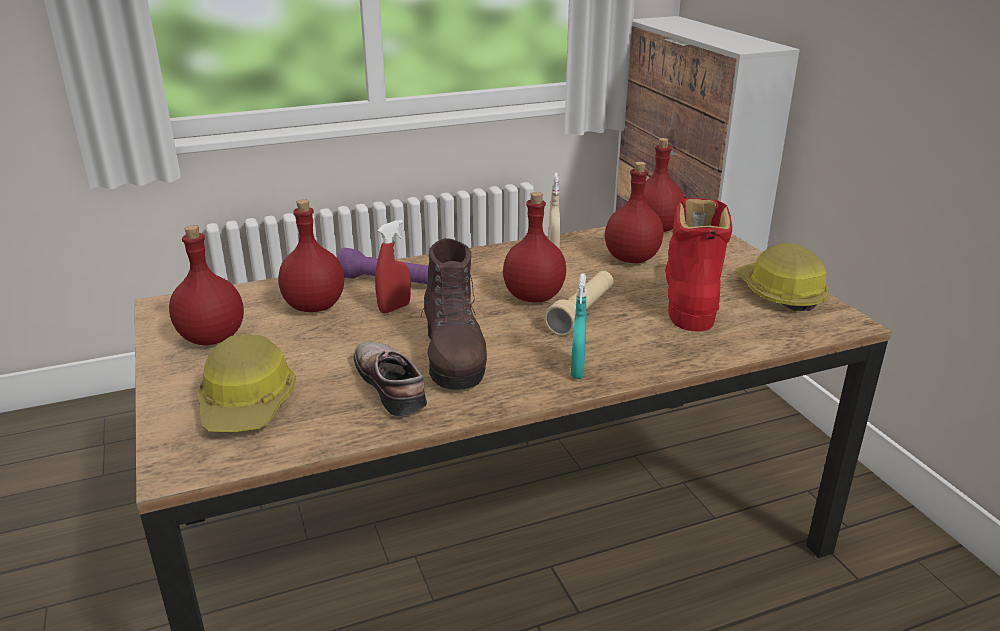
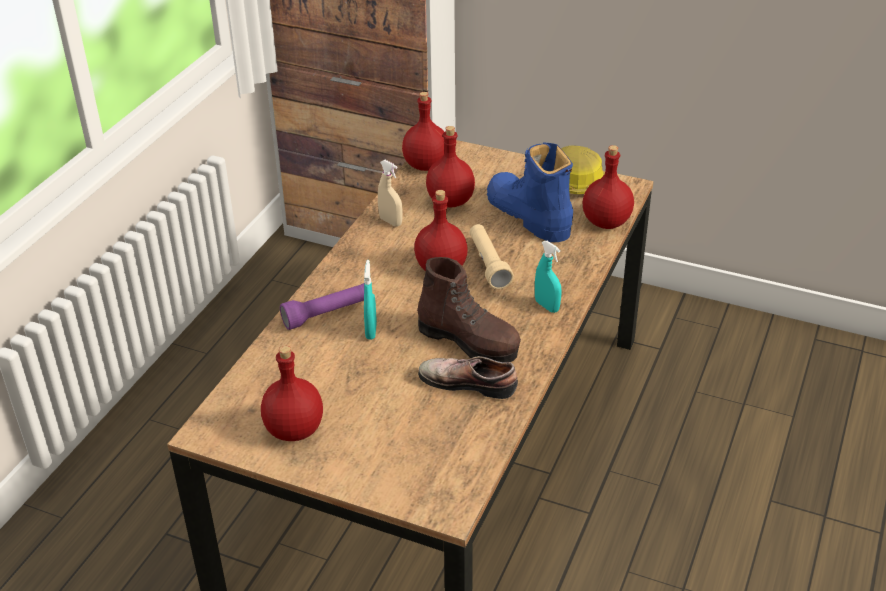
camera: 45 degrees left, 10 degrees up
hard hat [197,333,296,432] -> none
red bottle [278,199,344,312] -> red bottle moved to [583,145,634,229]
red spray bottle [375,220,411,313] -> turquoise spray bottle [364,260,377,339]
red boot [665,197,732,332] -> blue boot [487,143,573,242]

